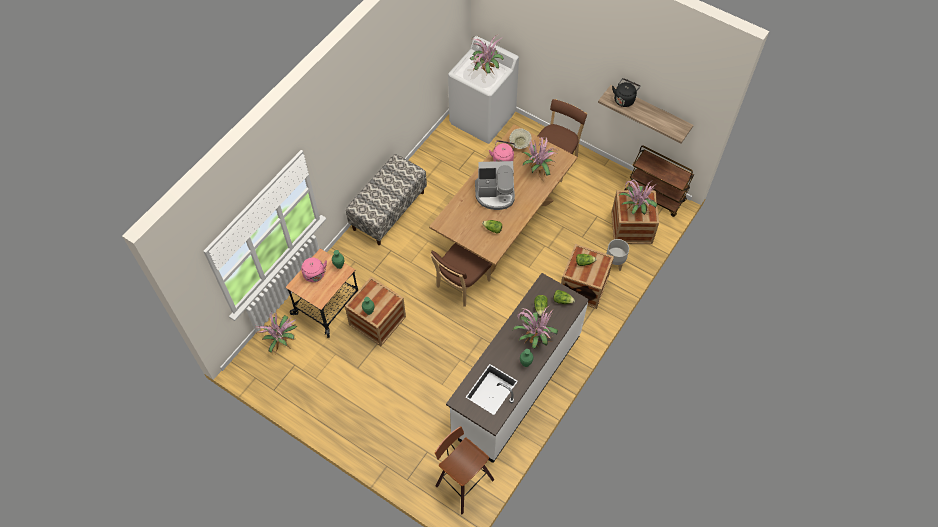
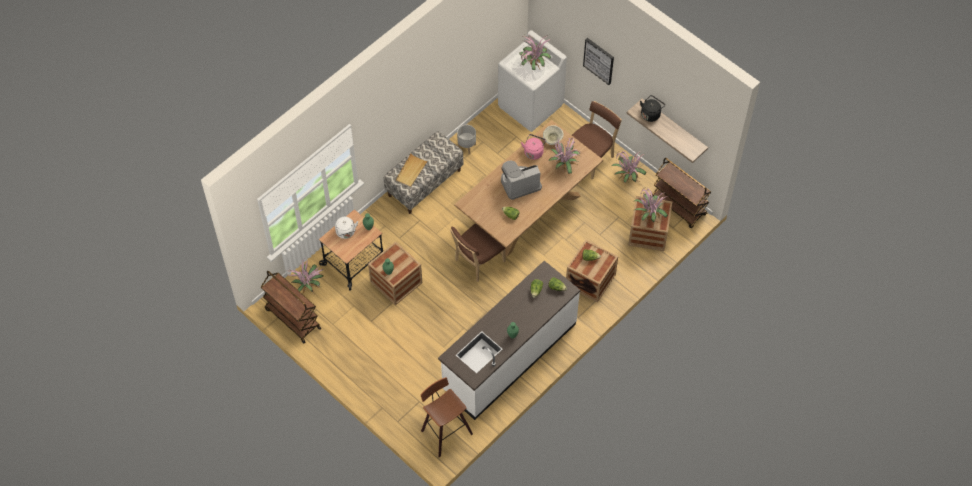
camera: 10 degrees right, 0 degrees up
pink kettle [301,257,327,282] -> white kettle [335,217,358,239]
coffee machine [475,161,515,210] -> coffee machine turned 150 degrees clockwise [501,160,542,200]
potted plant [513,307,558,349] -> potted plant moved to [612,151,647,183]
grey planter [606,239,629,271] -> grey planter moved to [457,125,476,154]
none -> brown cart [261,271,321,343]
none -> beige tray [396,154,428,187]
none -> picture [583,38,614,85]

